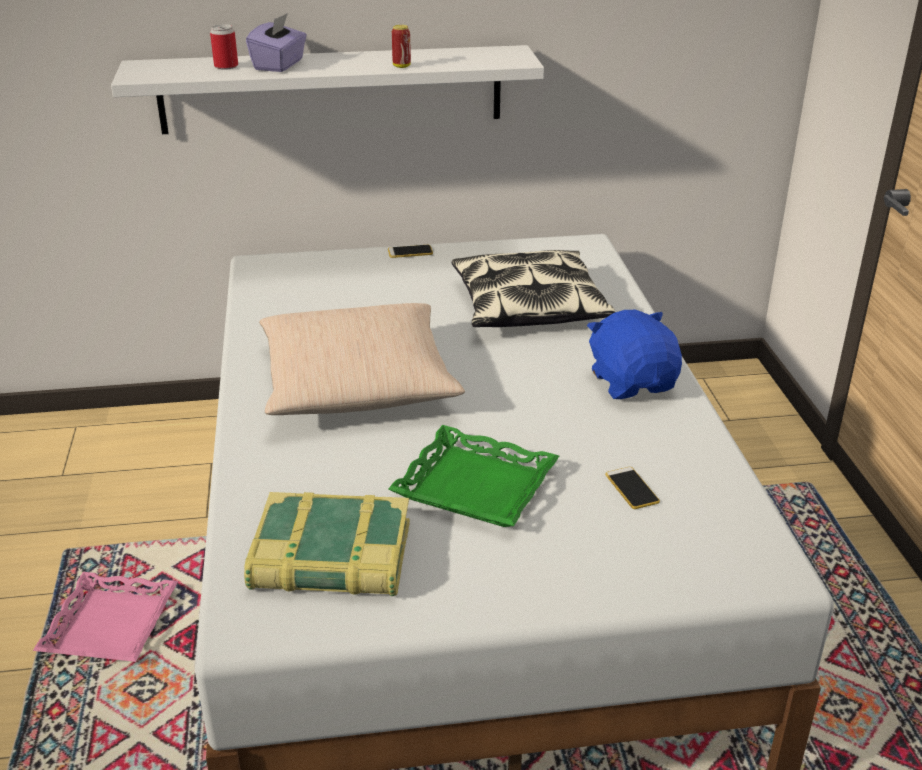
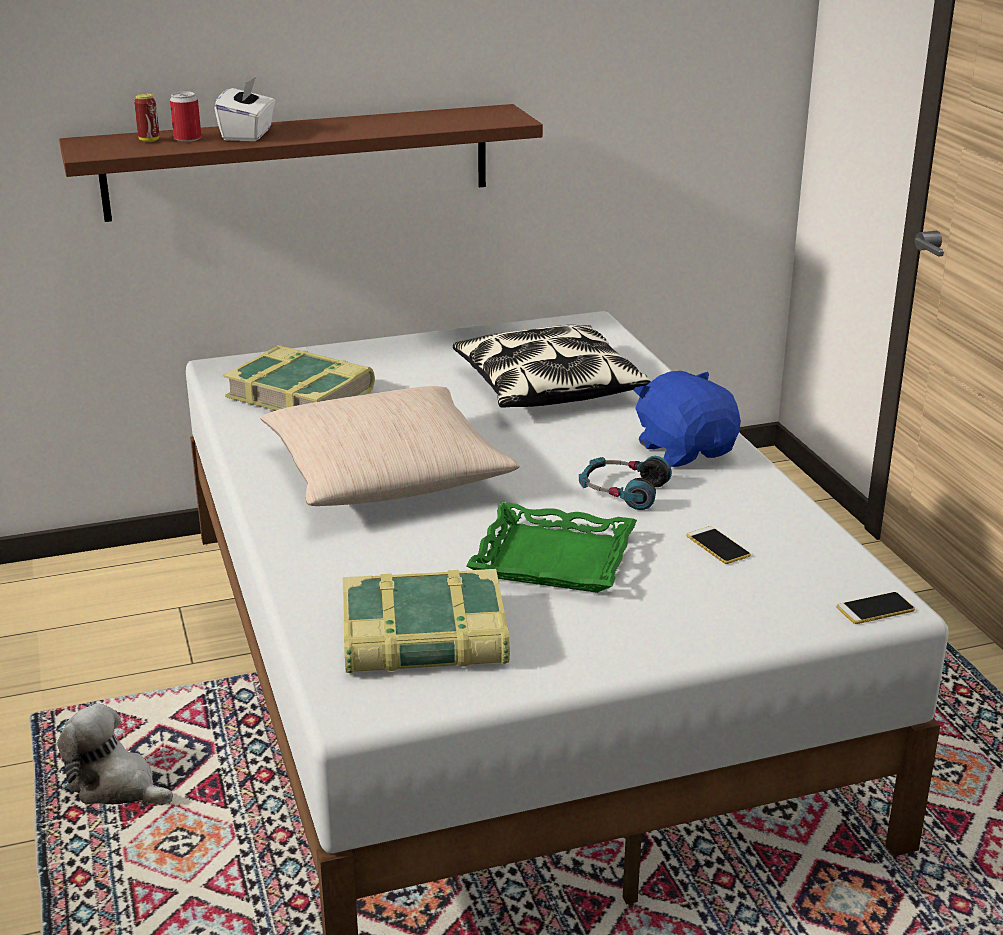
camera: 10 degrees left, 5 degrees down
pink tray [33,572,178,662] -> plush toy [57,704,173,805]
white shelf [111,45,544,134] -> brown shelf [59,104,543,222]
purple tissue box [246,13,307,72] -> white tissue box [215,77,275,141]
phone [388,245,433,258] -> phone moved to [837,592,915,624]
can [392,25,411,68] -> can moved to [134,94,159,142]
none -> book [224,345,375,411]
none -> headphones [579,456,672,510]

